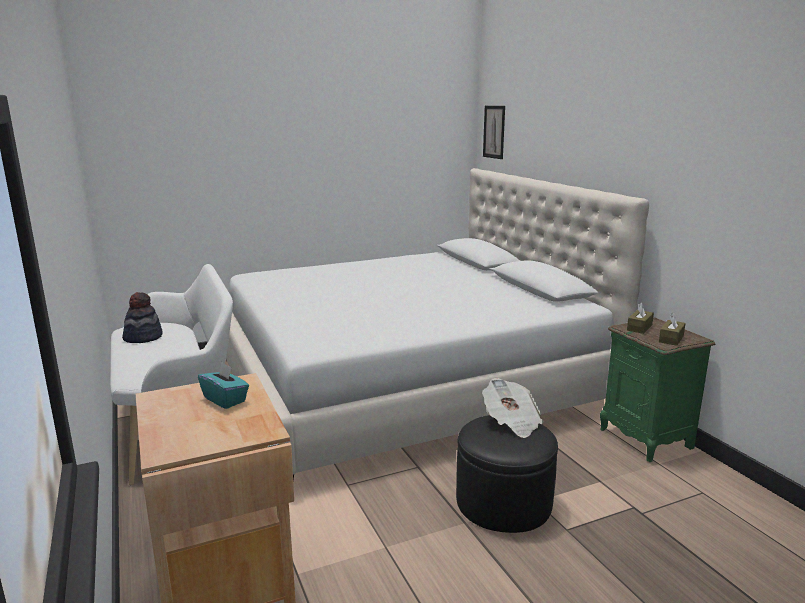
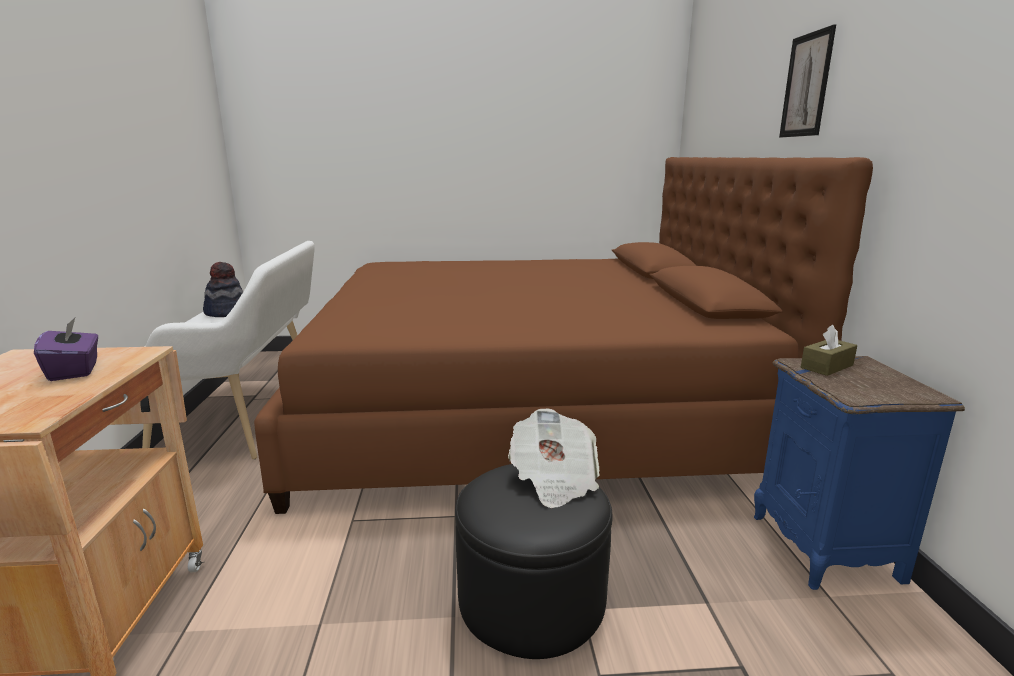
camera: 20 degrees right, 0 degrees up
turquoise tissue box [198,362,249,409] -> purple tissue box [34,318,98,381]
white bed [226,168,649,482] -> brown bed [254,157,873,514]
picture [483,106,505,159] -> picture moved to [779,25,836,137]
green nightstand [600,318,715,462] -> blue nightstand [754,356,965,590]
brown tissue box [659,312,686,346] -> none

